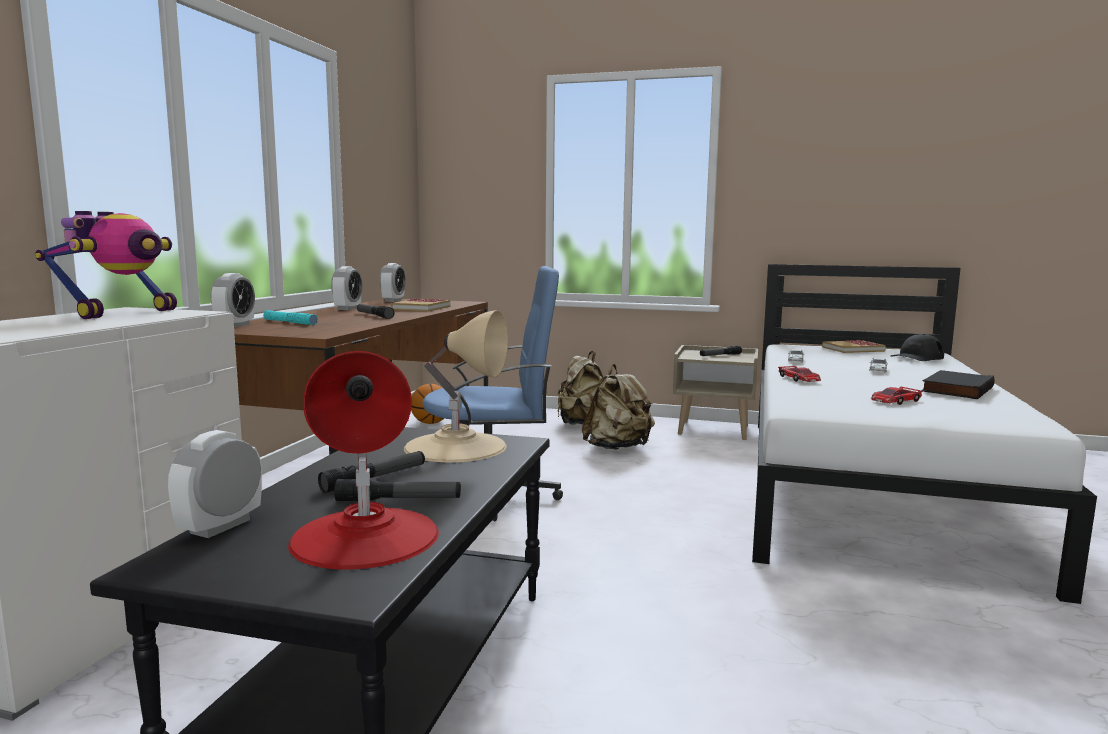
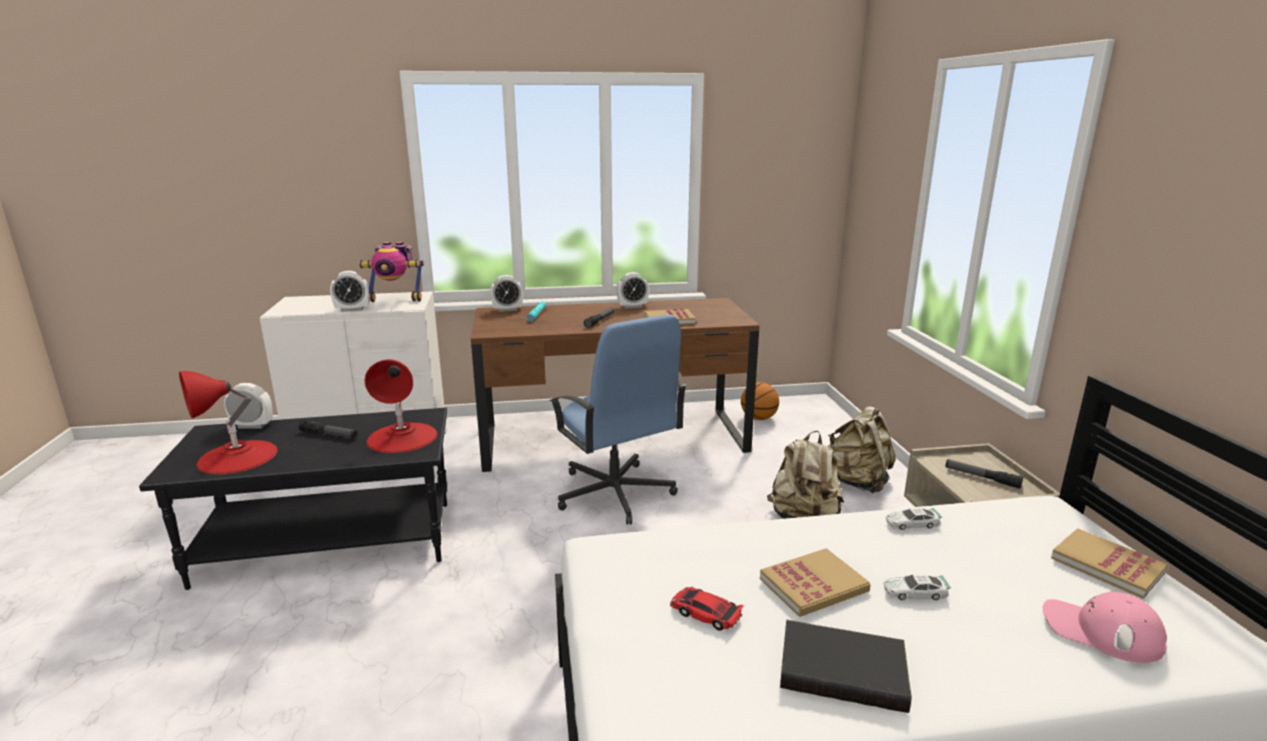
camera: 65 degrees right, 10 degrees up
flashlight [334,479,461,501] -> none
alarm clock [380,263,406,302] -> alarm clock moved to [330,271,369,312]
beige table lamp [404,310,508,462] -> red table lamp [365,359,437,453]
toy car [778,366,821,382] -> none
black cap [891,334,944,361] -> pink cap [1043,591,1167,663]
none -> book [760,548,871,617]

